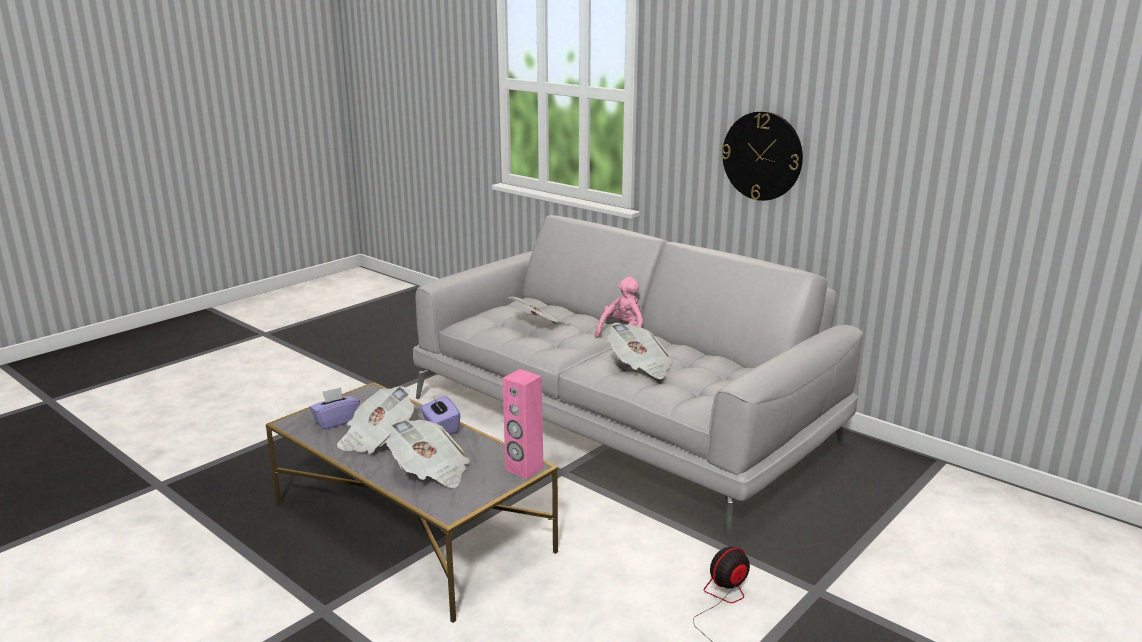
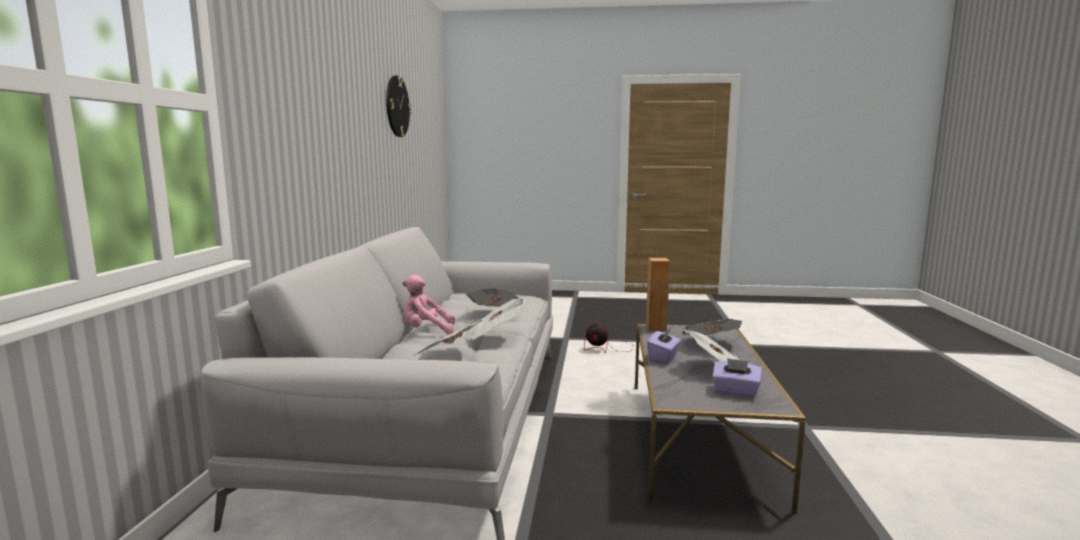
camera: 125 degrees left, 10 degrees down
pink speaker [503,369,544,479] -> brown speaker [646,258,670,331]
wall clock [721,111,803,201] -> wall clock moved to [386,75,412,137]
none -> newspaper [462,298,526,341]

